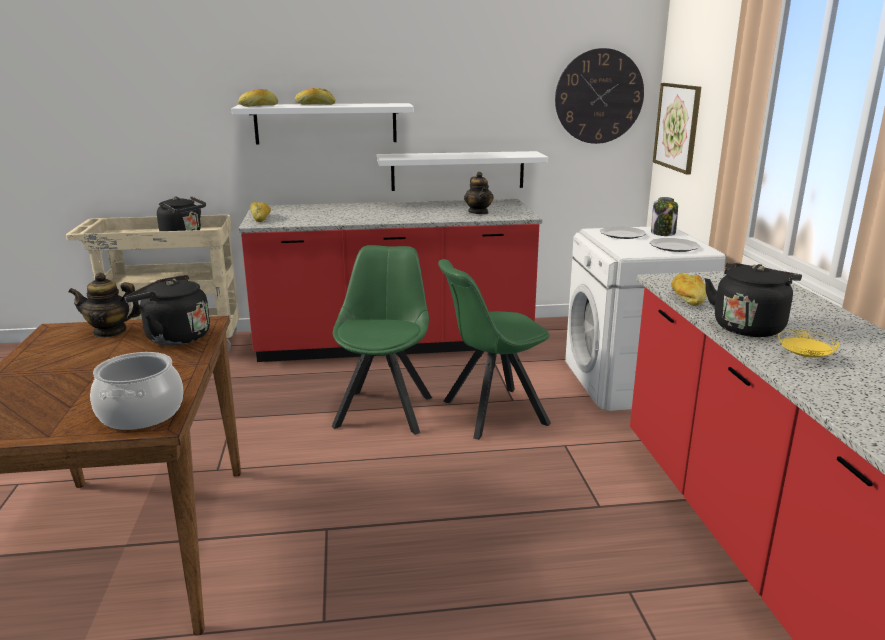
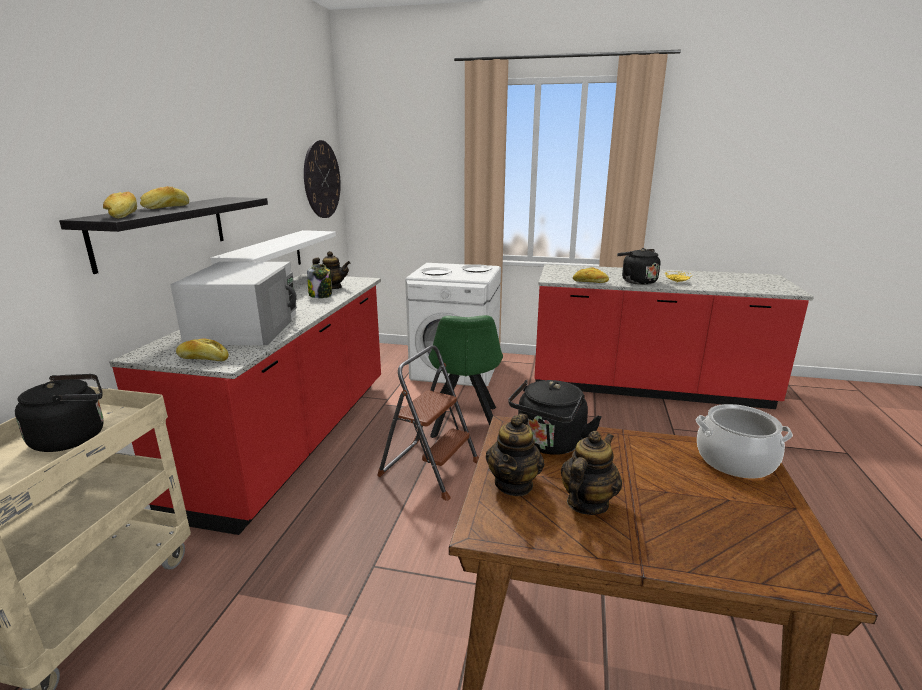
camera: 70 degrees left, 0 degrees up
white shelf [232,103,414,144] -> black shelf [59,197,268,274]
green chair [332,245,432,435] -> brown step ladder [377,345,479,501]
jar [651,197,678,236] -> jar moved to [307,264,332,298]
picture [653,83,701,174] -> none
none -> white microwave [170,262,297,345]
none -> teapot [561,431,622,515]

